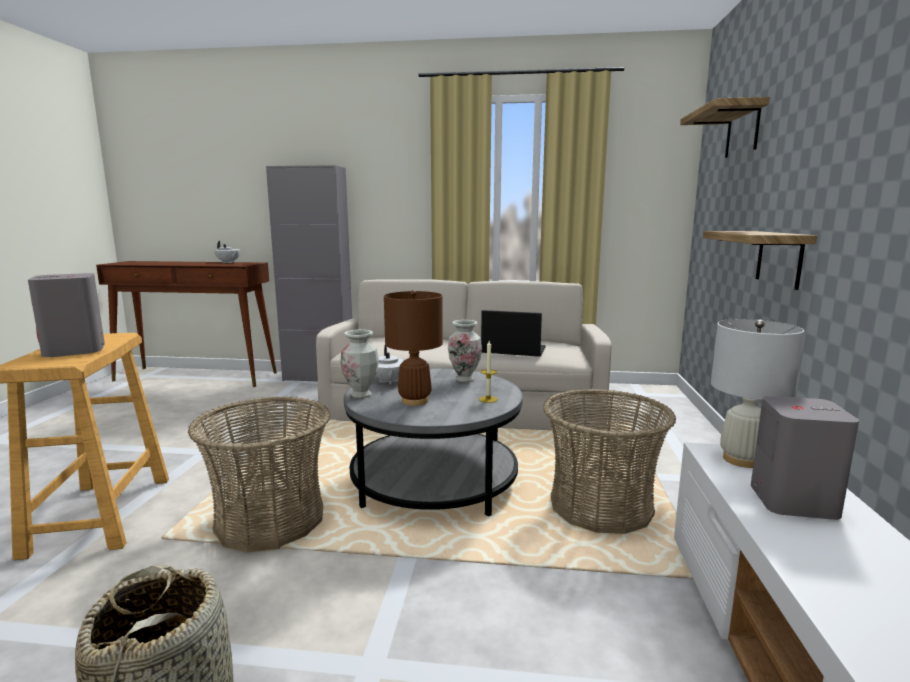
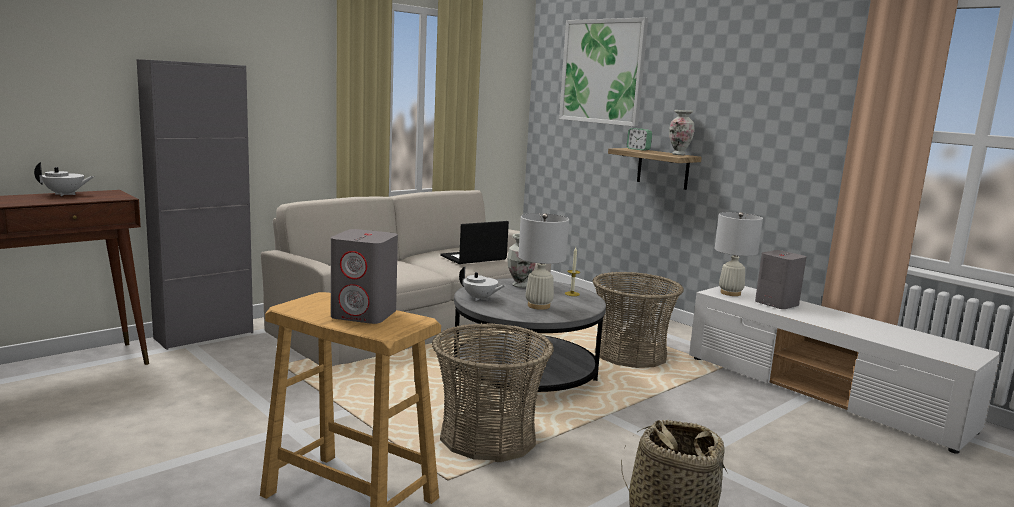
camera: 50 degrees left, 0 degrees up
vase [340,330,379,398] -> vase moved to [669,110,694,155]
brown table lamp [384,290,443,406] -> white table lamp [518,213,569,310]
shelf [680,97,770,158] -> picture [559,17,648,127]
none -> alarm clock [627,128,652,151]

